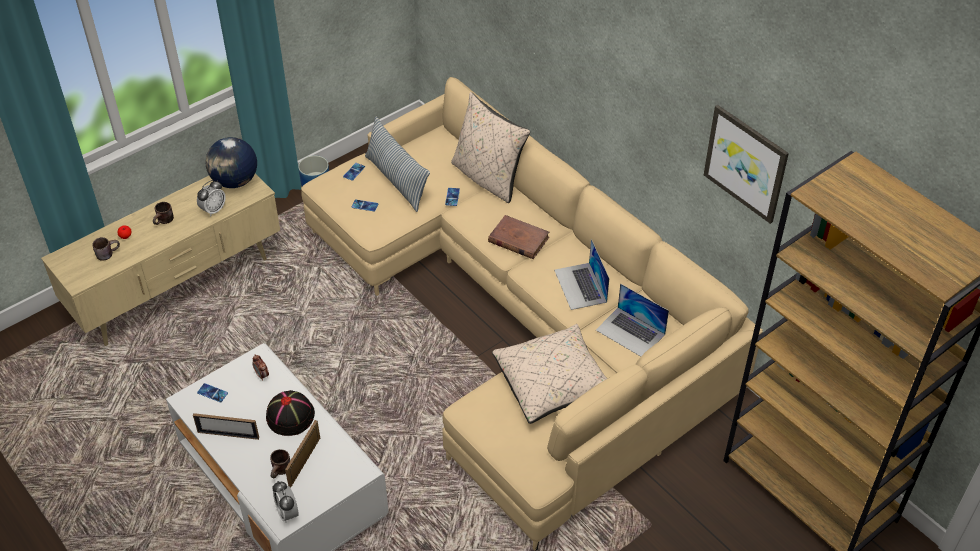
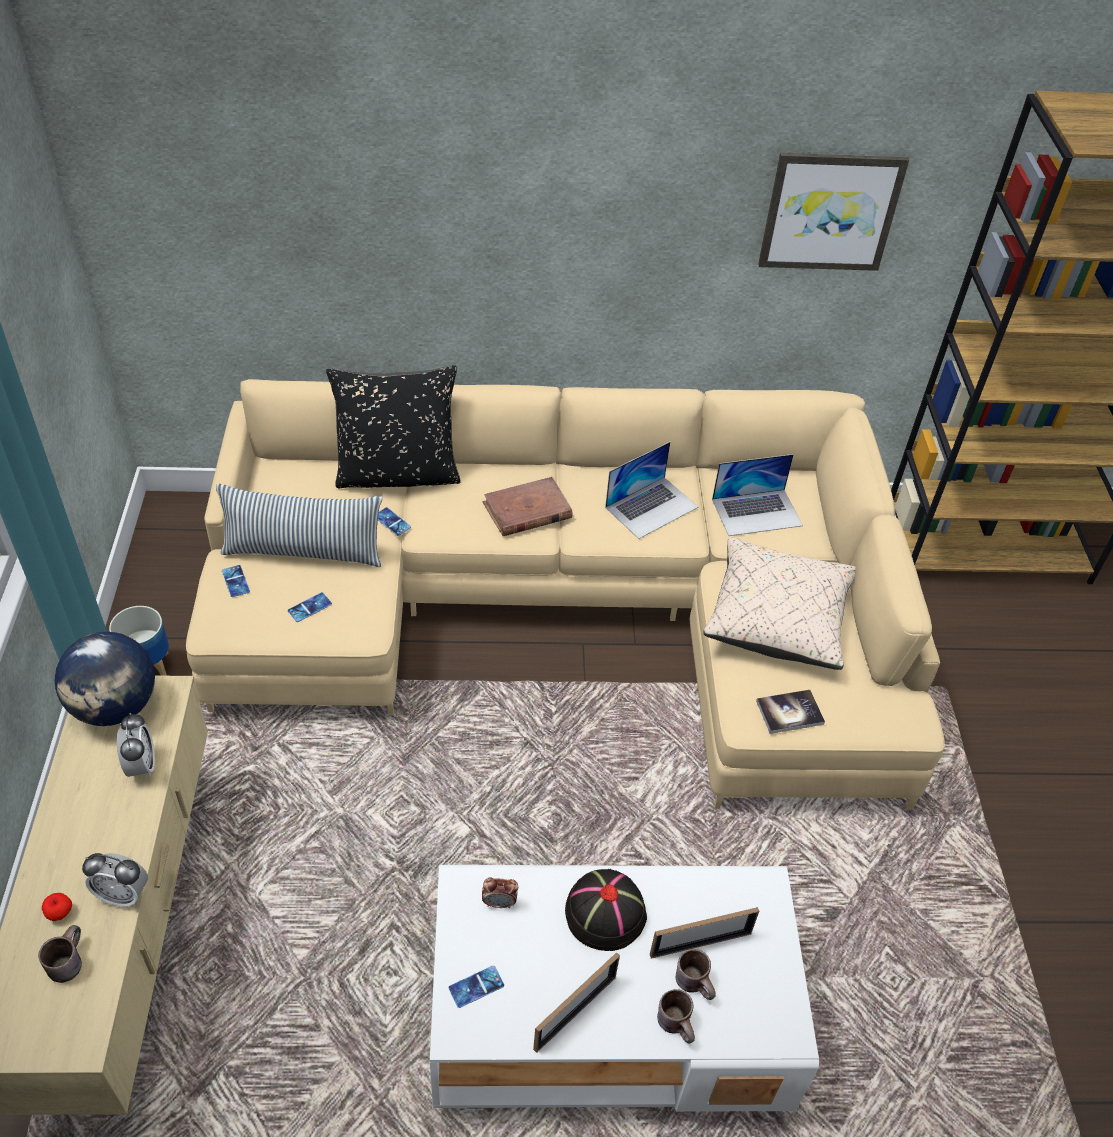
camera: 55 degrees left, 0 degrees up
brown mug [153,202,174,225] -> brown mug moved to [657,989,695,1043]
alarm clock [272,481,298,522] -> alarm clock moved to [82,853,148,907]
picture frame [285,420,320,487] -> picture frame turned 75 degrees counterclockwise [650,907,759,959]
beige pillow [451,92,530,203] -> black pillow [326,365,461,489]
laptop [554,239,610,310] -> laptop turned 60 degrees counterclockwise [605,442,698,539]
none -> book [756,690,825,734]

